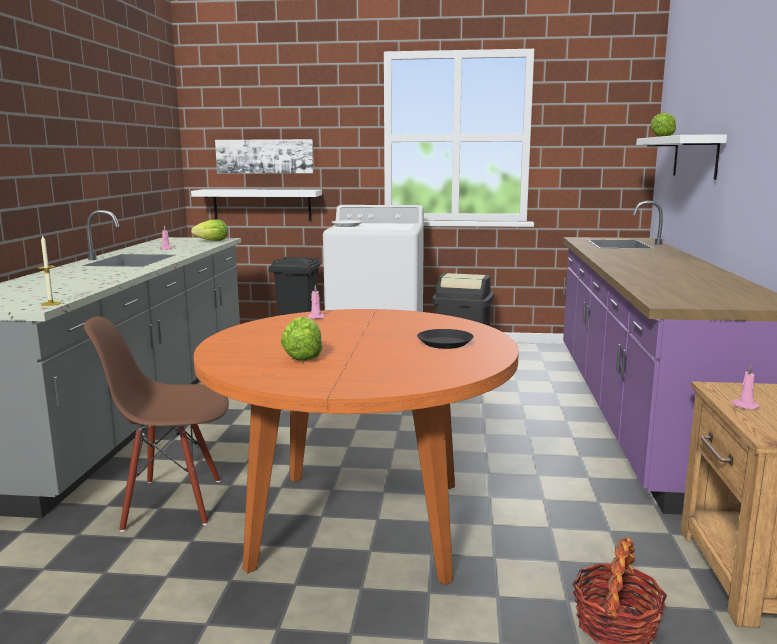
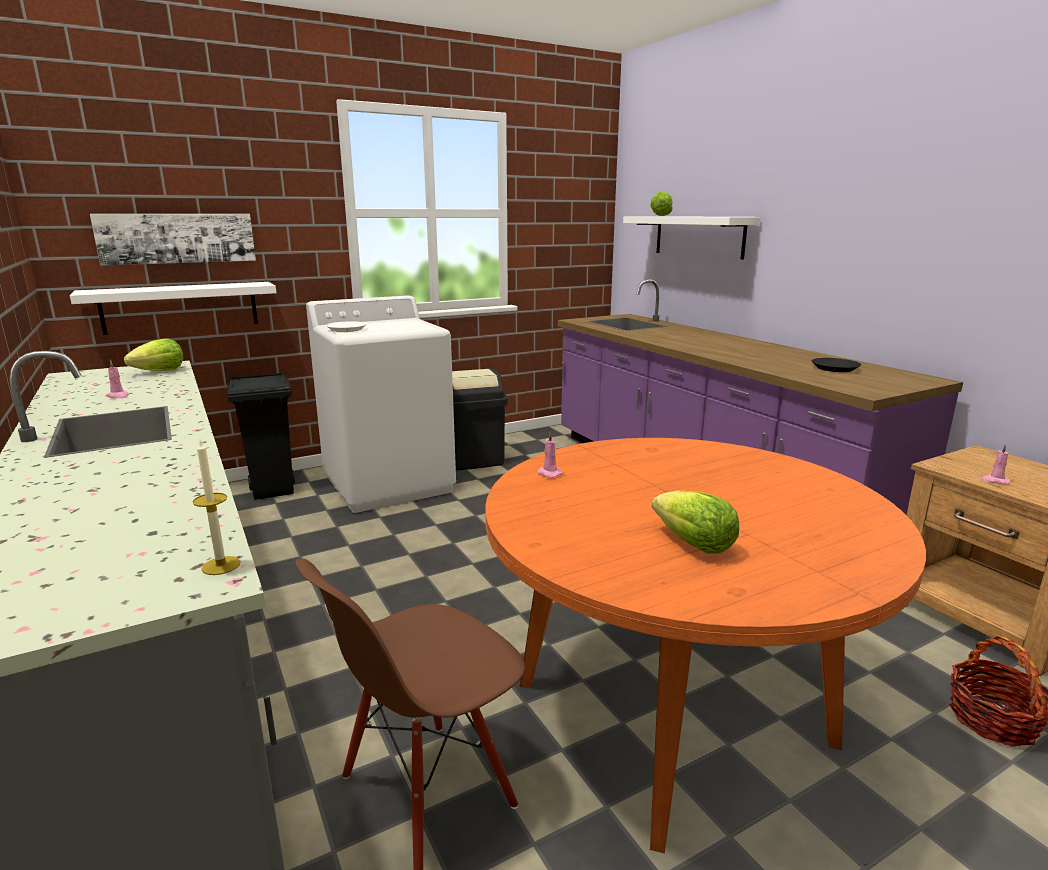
camera: 35 degrees left, 5 degrees up
black plate [417,329,474,349] -> black plate moved to [811,358,861,372]

